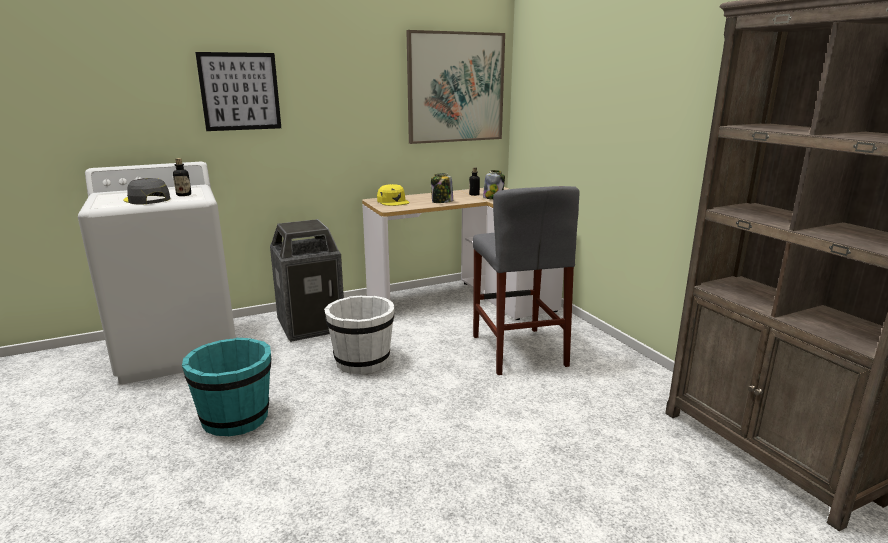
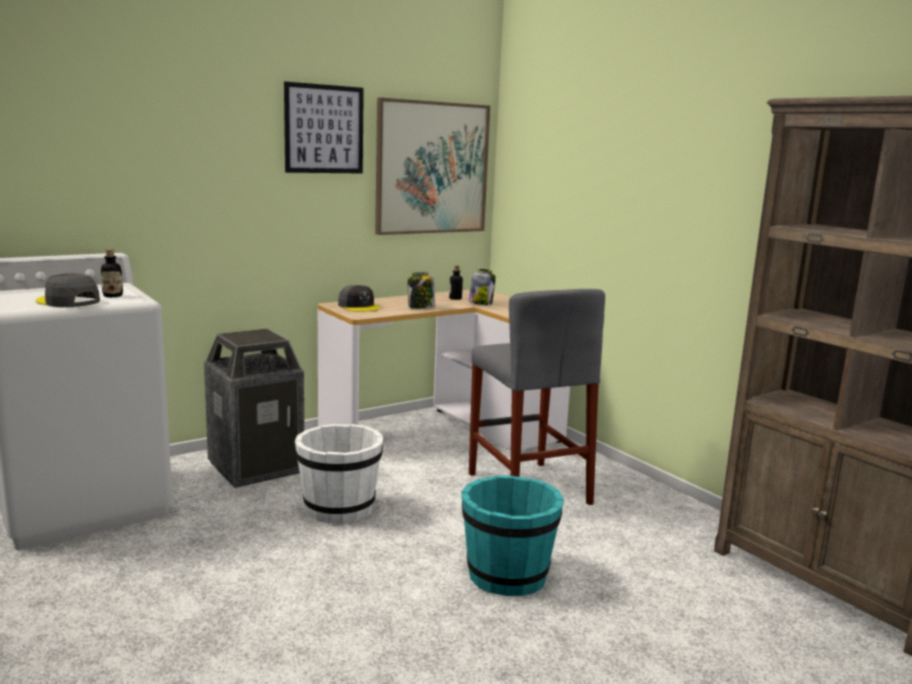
camera: 10 degrees left, 5 degrees down
turquoise bucket [182,338,271,436] -> turquoise bucket moved to [461,475,564,596]
picture [195,52,281,131] -> picture moved to [284,82,364,174]
yellow cap [377,184,409,206] -> grey cap [338,285,381,312]

